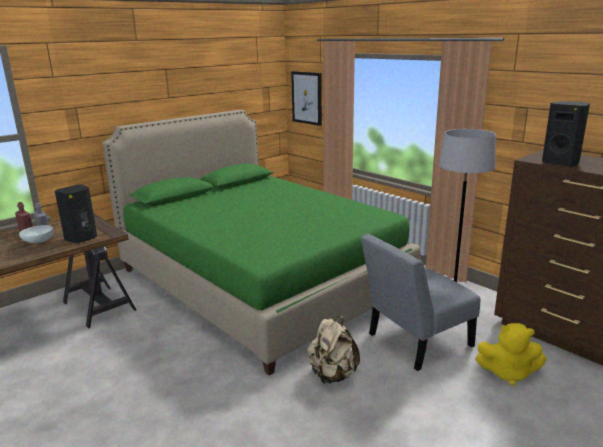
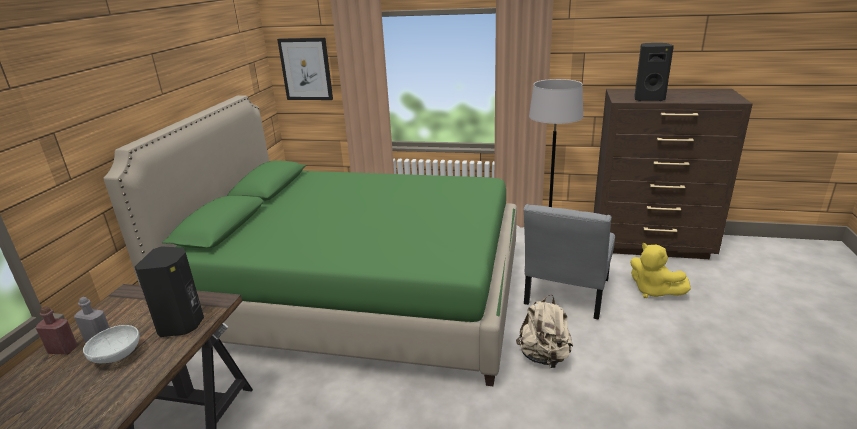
camera: 35 degrees left, 5 degrees up
yellow plush toy [475,323,547,386] -> yellow plush toy turned 75 degrees clockwise [630,243,691,298]

